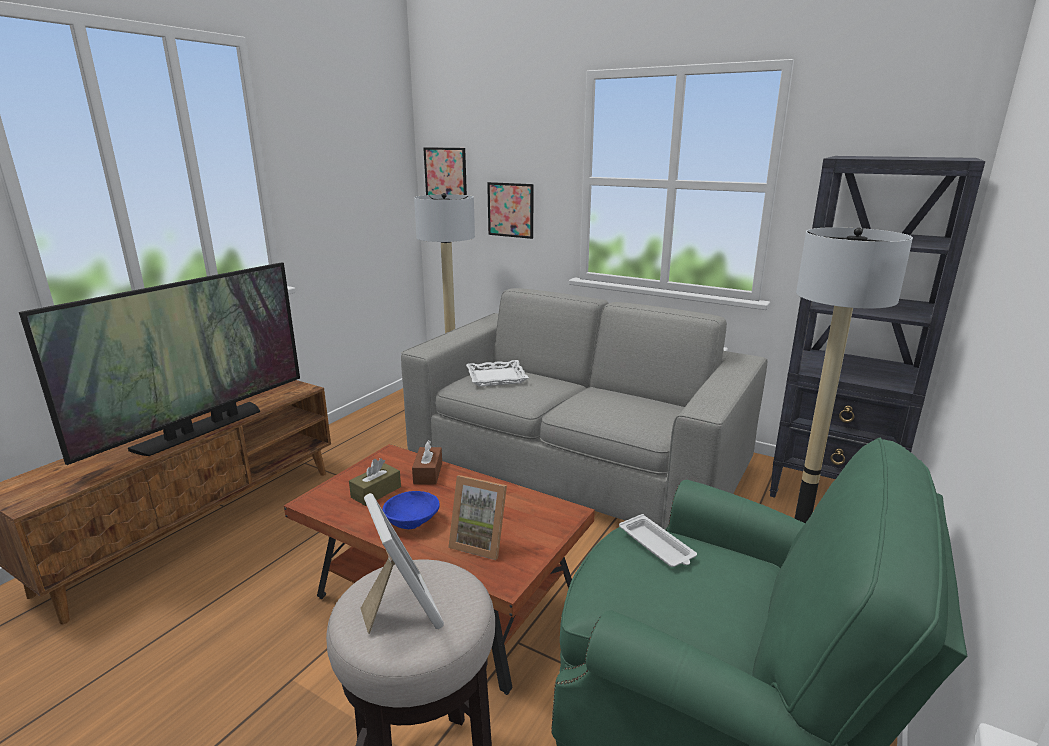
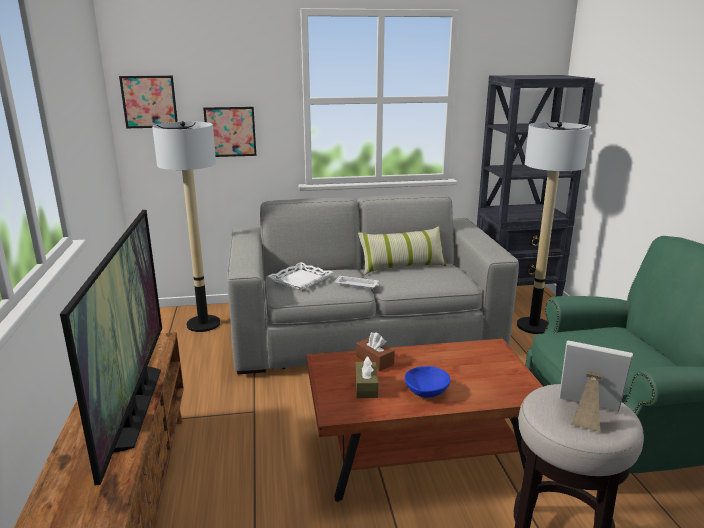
camera: 40 degrees left, 0 degrees up
picture frame [448,475,507,560] -> none
white tray [619,514,697,567] -> white tray moved to [334,275,379,290]
none -> pillow [358,226,447,275]

